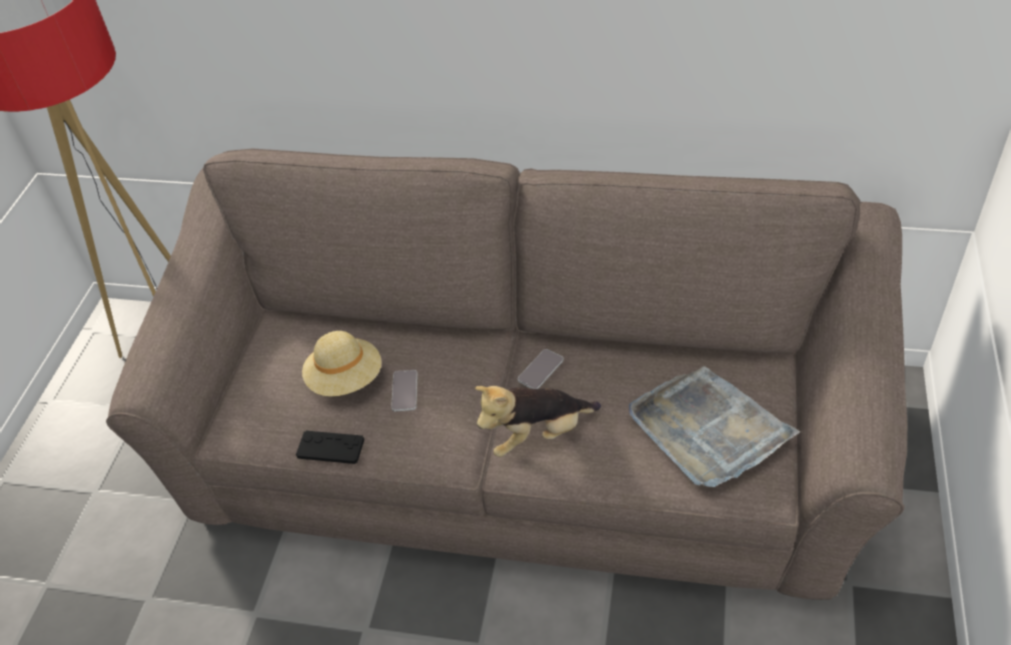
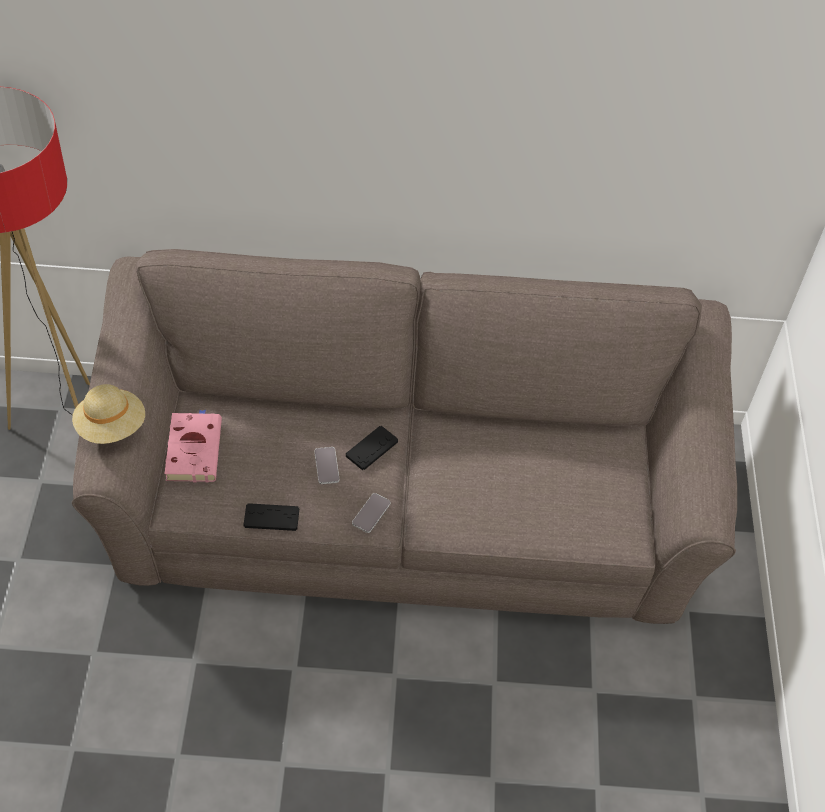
camera: 15 degrees left, 5 degrees up
beige hat [302,331,382,396] -> beige hat moved to [72,384,145,444]
plush toy [475,386,601,457] -> none
phone [518,349,563,389] -> phone moved to [352,493,391,533]
grey tray [629,366,800,487] -> none
none -> pink book [164,409,222,483]
none -> black game controller [346,426,398,470]

